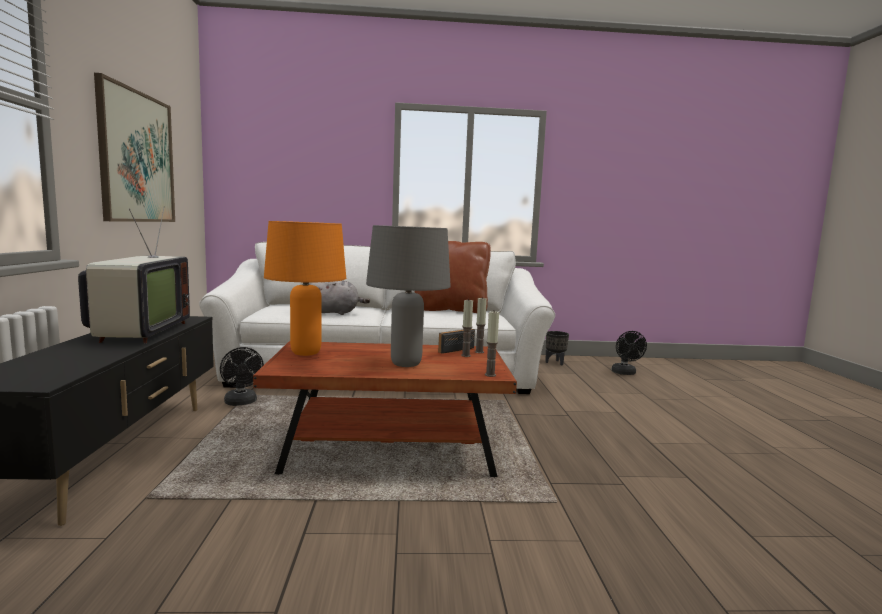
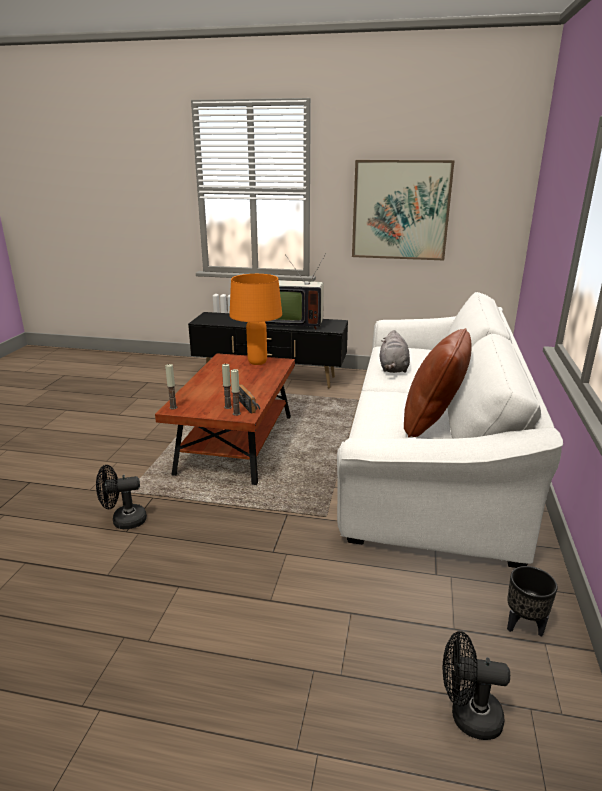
camera: 105 degrees right, 15 degrees up
black fan [220,347,264,406] -> black fan moved to [96,465,147,529]
grey table lamp [366,225,451,367] -> none

